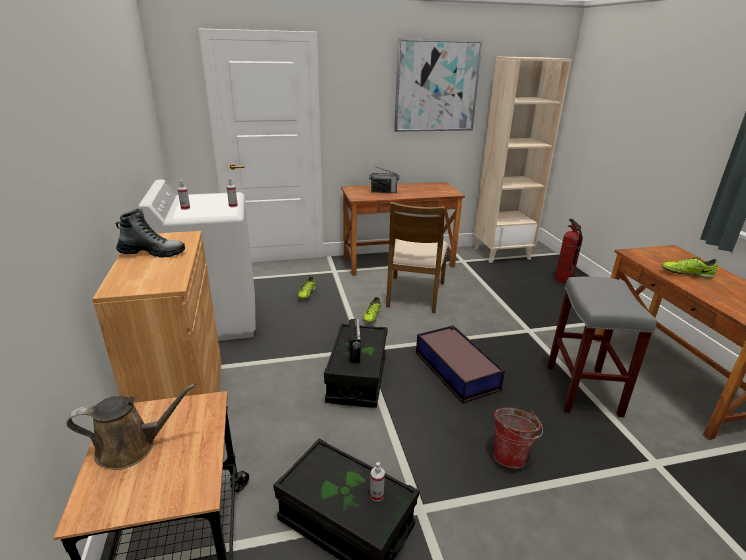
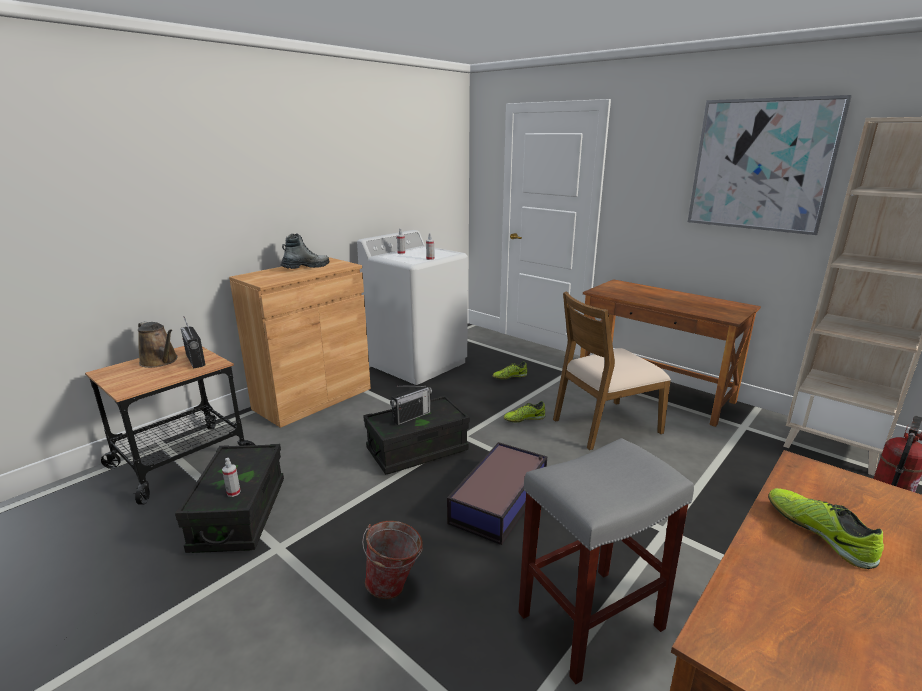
camera: 55 degrees right, 5 degrees down
boot [116,209,185,258] -> boot turned 90 degrees counterclockwise [280,233,329,269]
radio [369,166,399,193] -> radio moved to [181,316,205,369]

